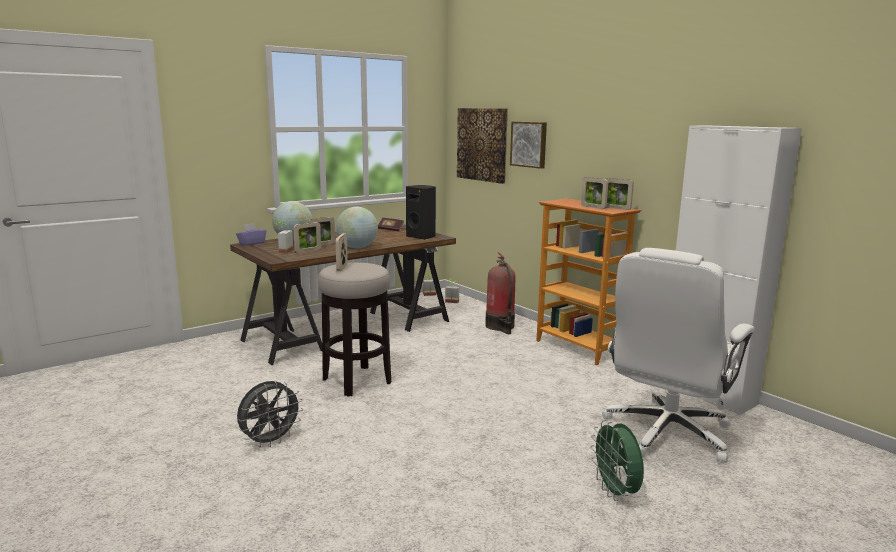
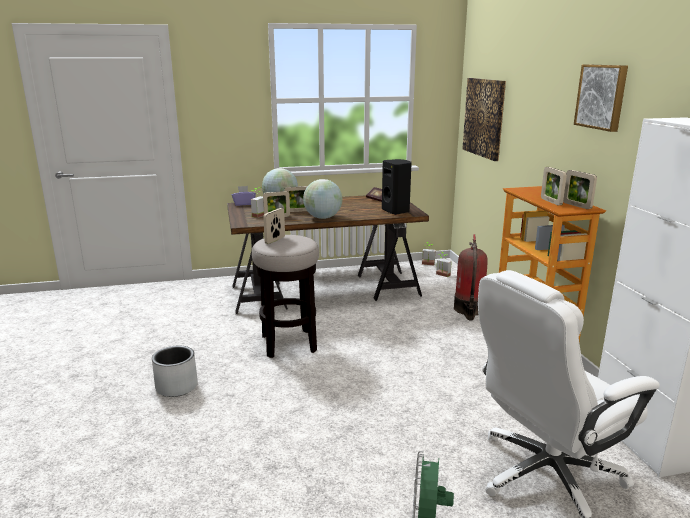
camera: 25 degrees right, 5 degrees up
grey fan [237,381,303,448] -> grey planter [152,345,198,397]
picture [510,122,547,169] -> picture moved to [574,64,628,132]

